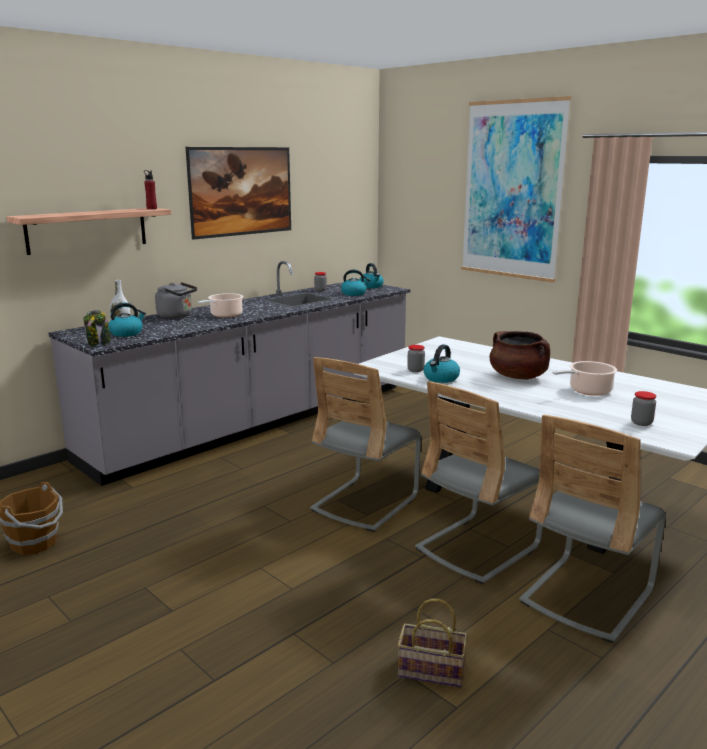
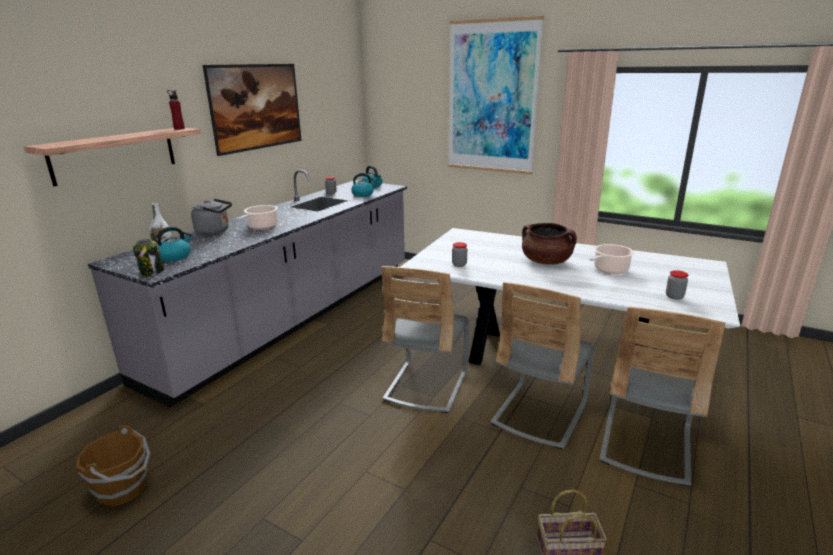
camera: 15 degrees left, 5 degrees up
kettle [424,345,460,383] -> none

